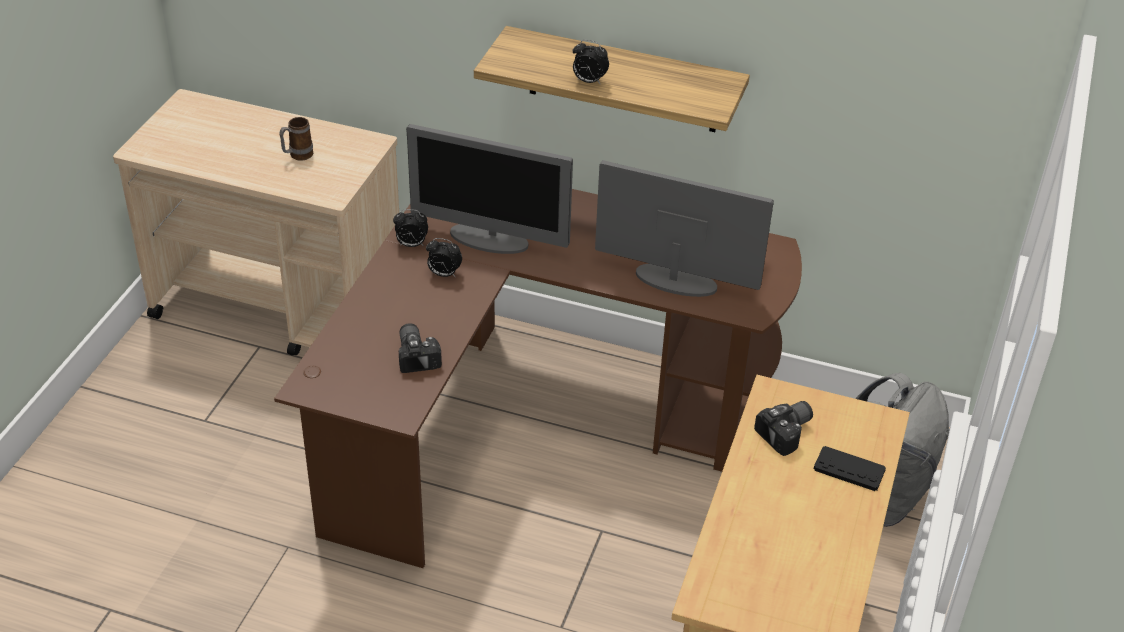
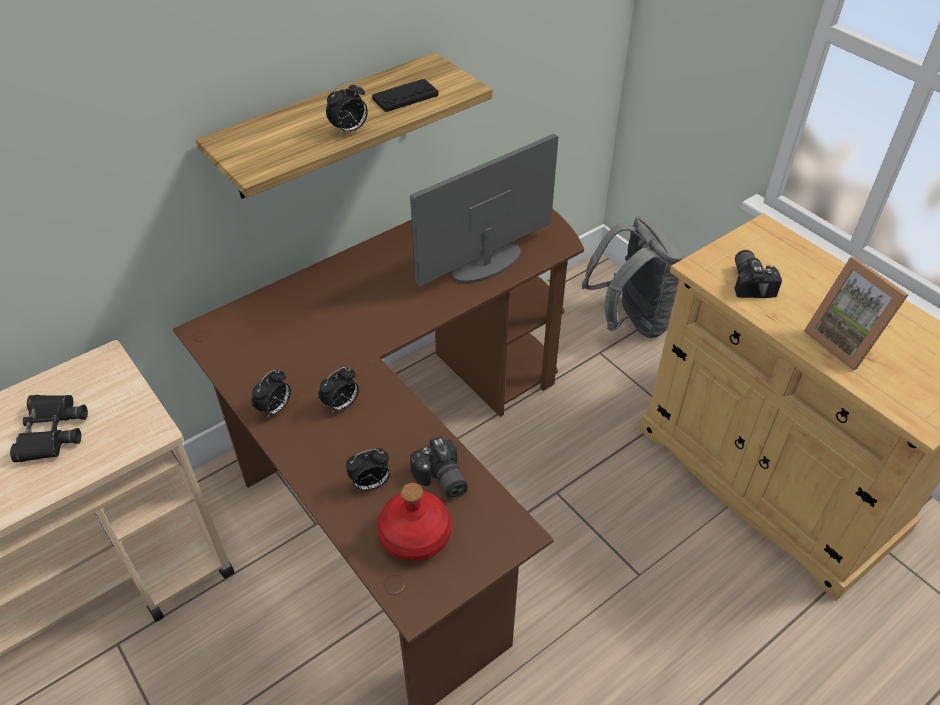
camera: 55 degrees left, 5 degrees up
mug [279,117,313,161] -> black binoculars [10,395,88,462]
camera [399,323,442,373] -> camera turned 135 degrees counterclockwise [410,436,468,498]
monitor [406,124,573,254] -> none
black game controller [814,446,886,491] -> black game controller moved to [372,79,439,112]
none -> alarm clock [346,448,390,491]
none -> red bottle [377,483,452,561]
none -> picture frame [804,257,908,370]

